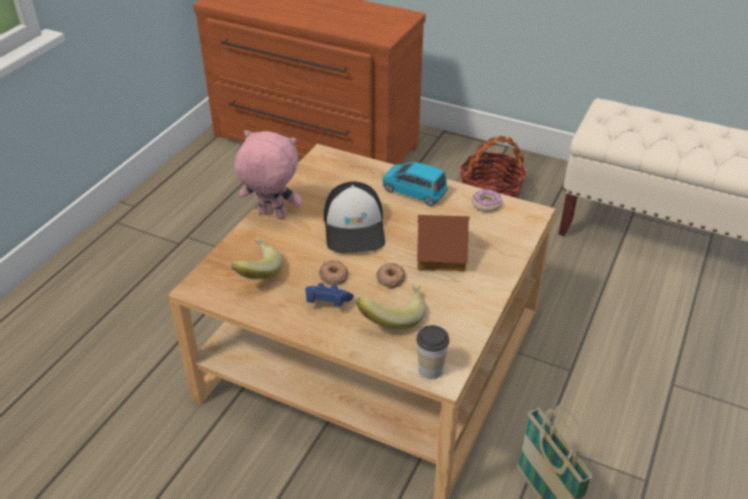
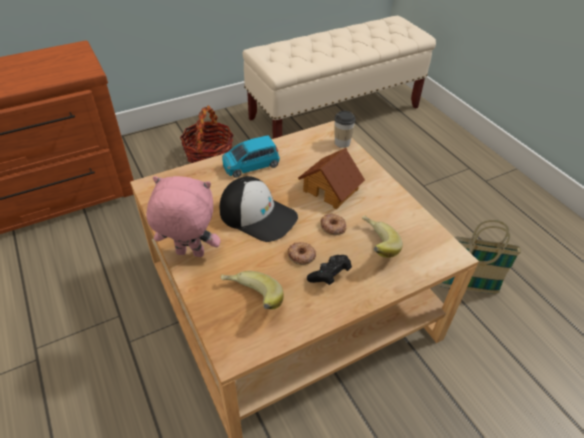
camera: 55 degrees left, 5 degrees up
pink plush toy [234,130,302,218] -> pink plush toy turned 45 degrees clockwise [146,176,221,257]
blue game controller [305,283,354,306] -> black game controller [307,255,352,285]
cup [416,325,449,379] -> cup moved to [334,111,356,148]
donut [472,189,502,212] -> none

